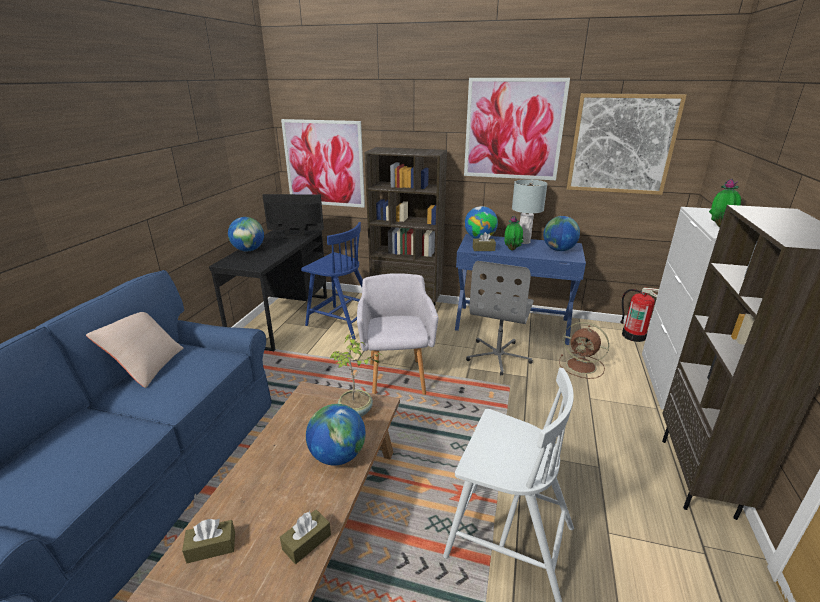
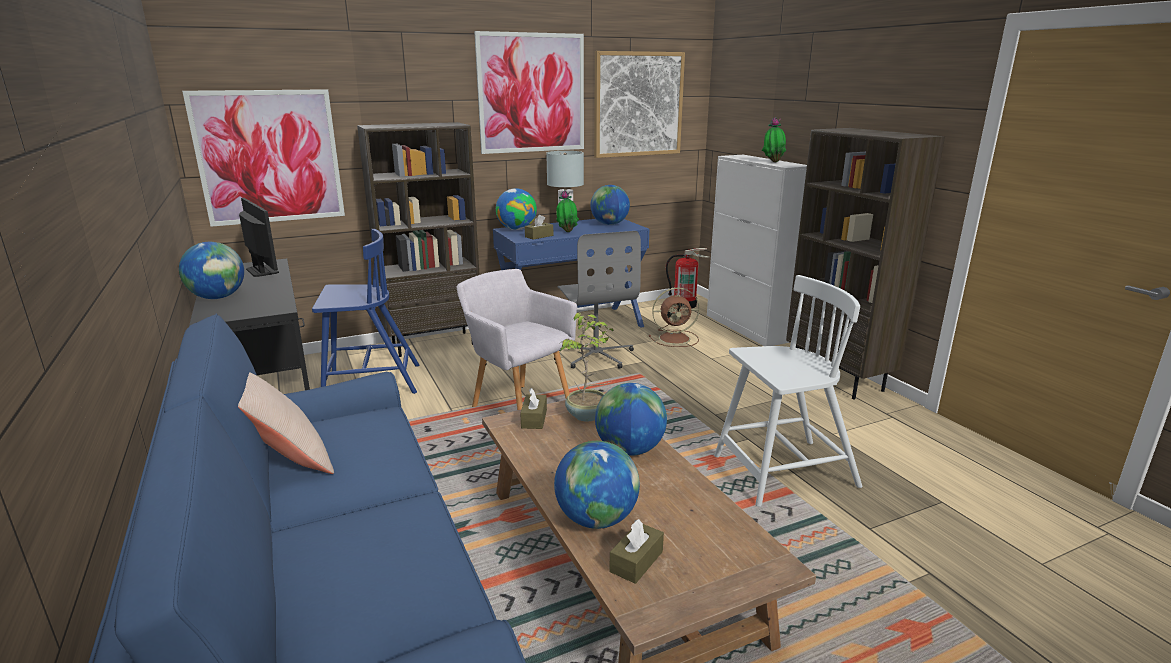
camera: 40 degrees left, 5 degrees down
monitor [262,194,324,239] -> monitor turned 90 degrees clockwise [239,198,279,277]
brown tissue box [280,510,331,564] -> brown tissue box moved to [520,388,547,429]
none -> globe [554,441,640,529]

